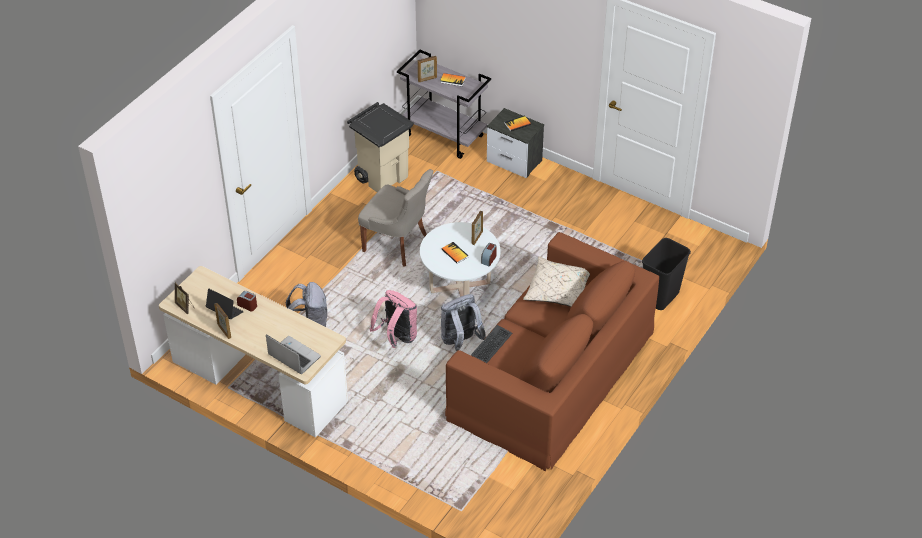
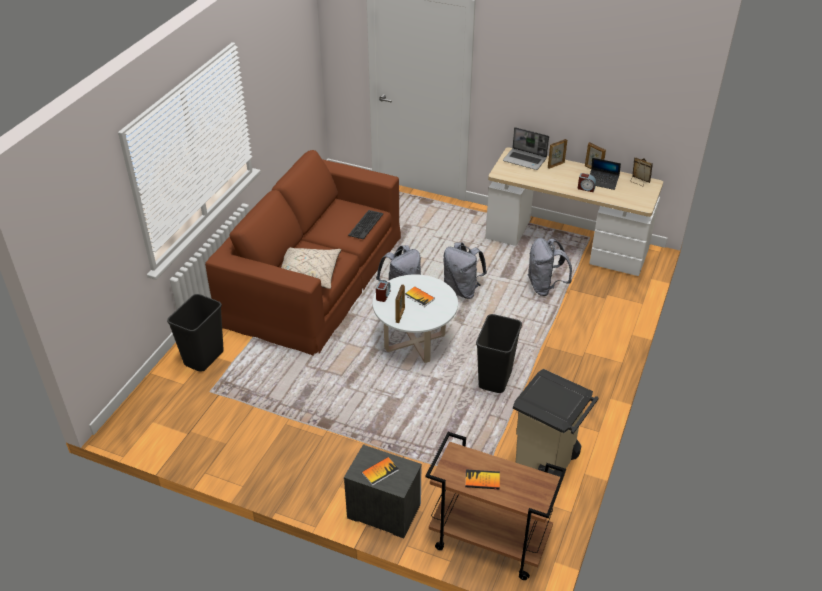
camera: 170 degrees right, 5 degrees down
grey chair [358,169,434,267] -> black trash can [476,314,522,393]
pink backpack [370,290,417,348] -> grey backpack [443,242,487,299]
grey cart [397,50,491,159] -> brown cart [426,432,566,580]
picture frame [418,56,437,82] -> picture frame moved to [548,139,567,169]

